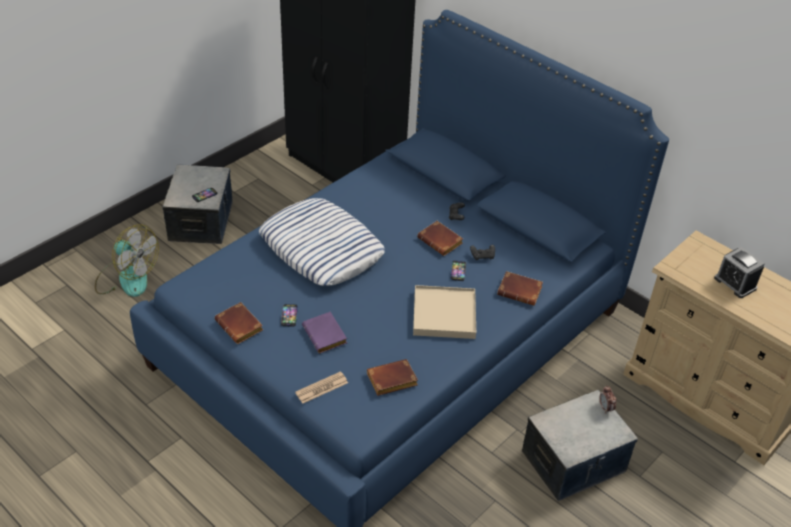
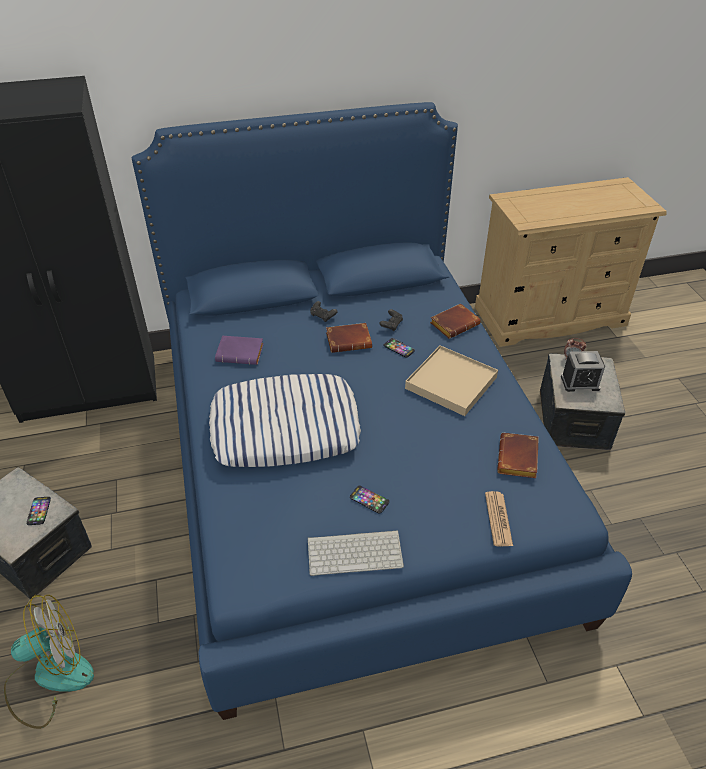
camera: 55 degrees left, 0 degrees up
brown book [215,302,263,344] -> keyboard [308,530,404,576]
purple book [302,312,347,353] -> purple book moved to [215,336,264,365]
alarm clock [714,247,764,298] -> alarm clock moved to [561,351,605,392]

